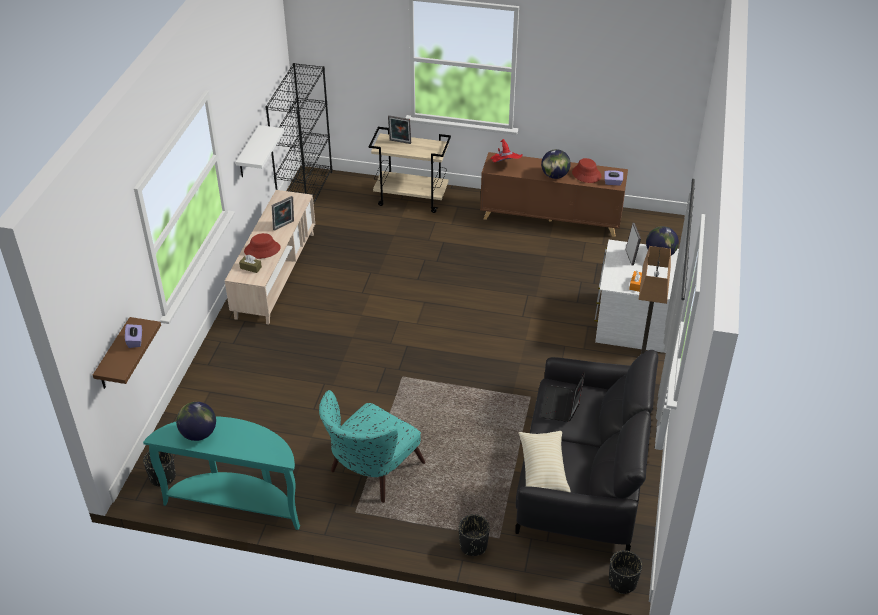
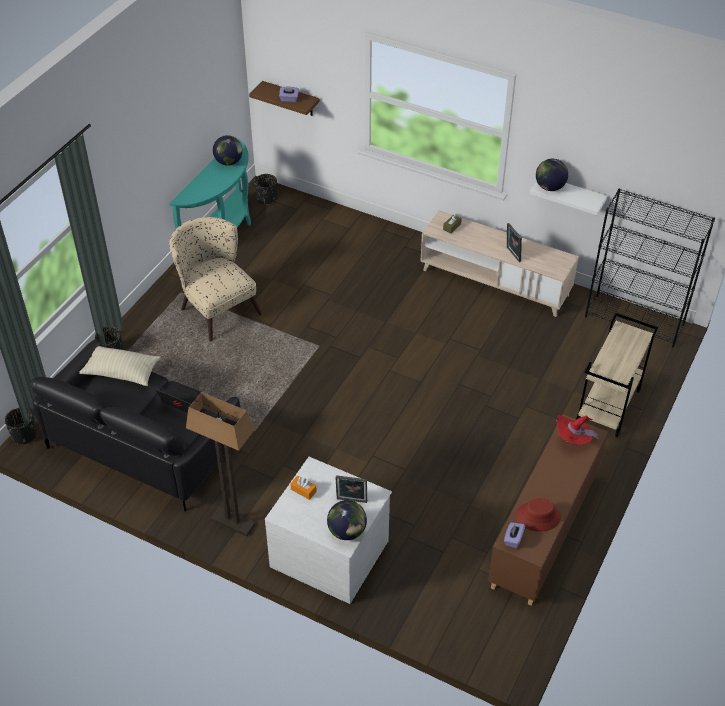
camera: 105 degrees right, 5 degrees up
red hat [244,233,281,259] -> none
turquoise armchair [319,390,425,503] -> beige armchair [169,217,262,341]
picture frame [388,115,411,144] -> none
globe [541,149,571,179] -> globe moved to [536,159,568,191]

